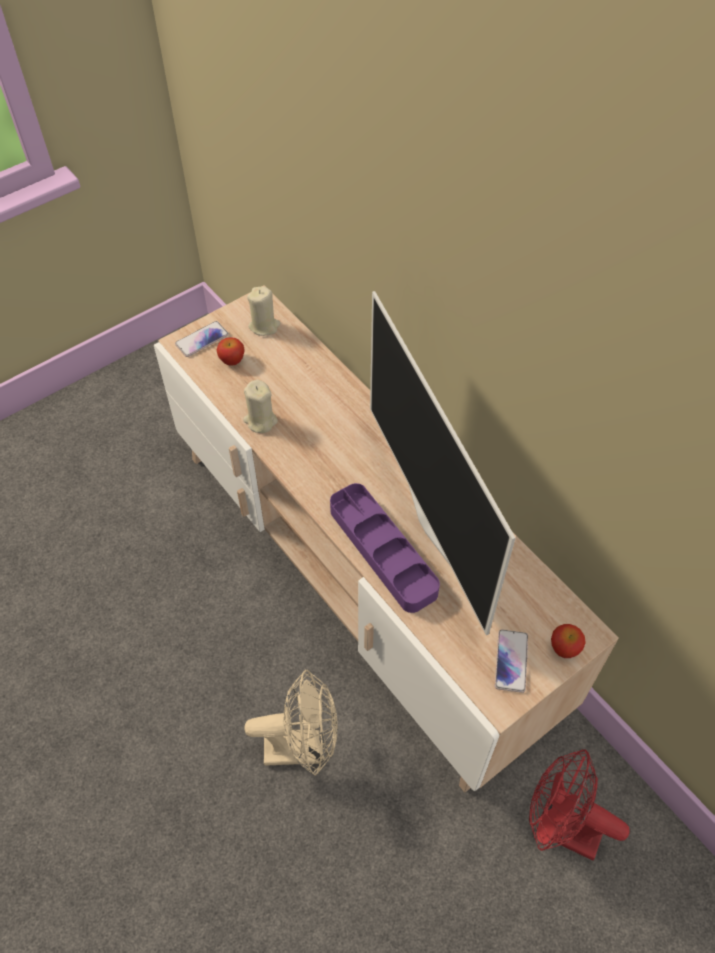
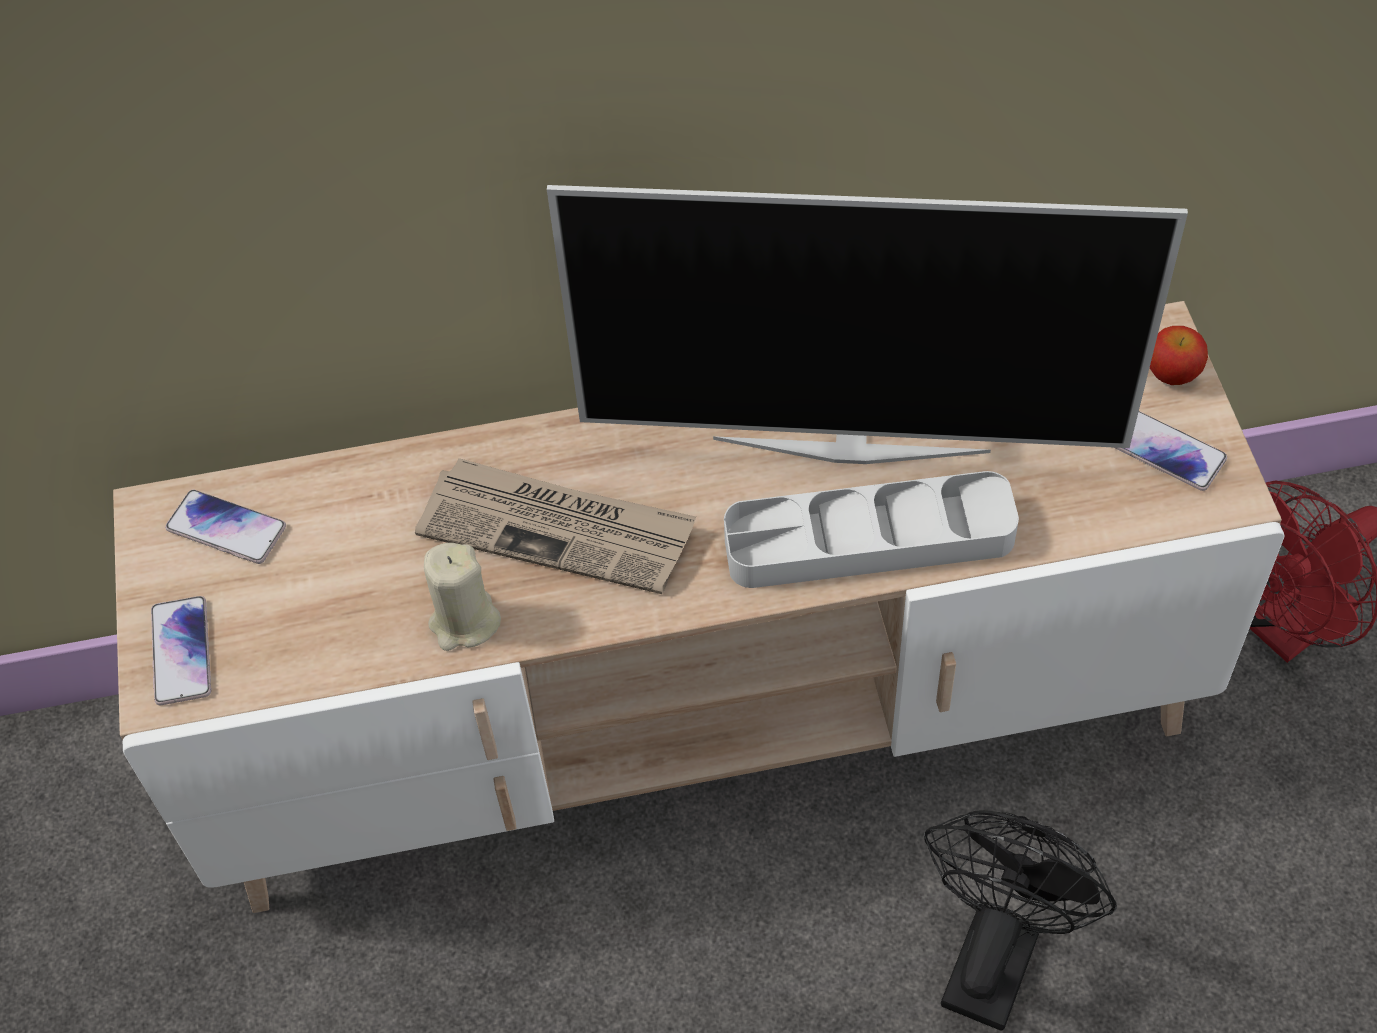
camera: 60 degrees left, 0 degrees up
apple [217,337,245,366] -> none
beige fan [244,670,338,776] -> black fan [923,810,1117,1031]
beige candle [247,287,280,336] -> phone [165,490,286,564]
purple tray [330,483,440,613] -> grey tray [724,471,1019,588]
none -> newspaper [415,458,696,594]

